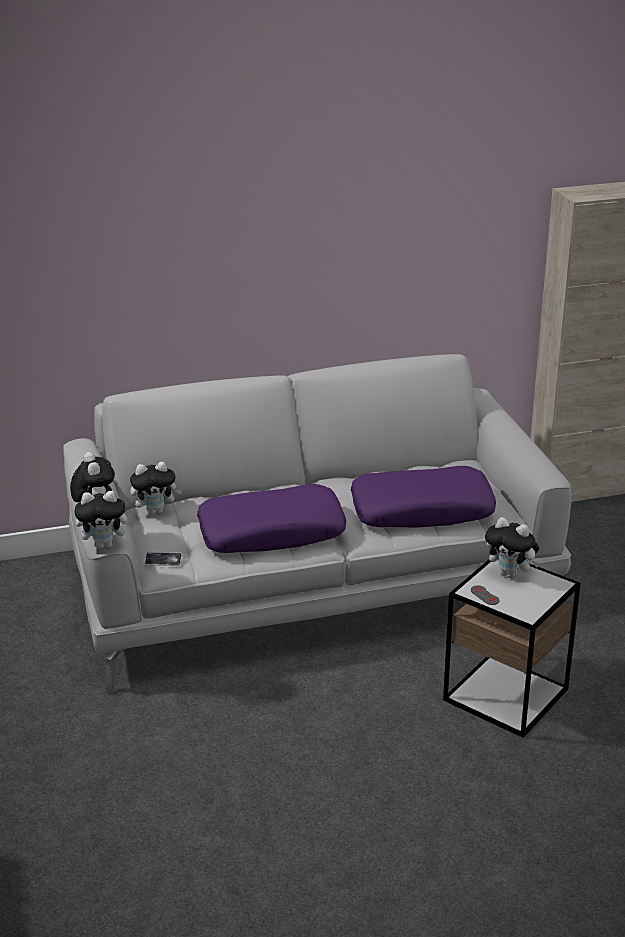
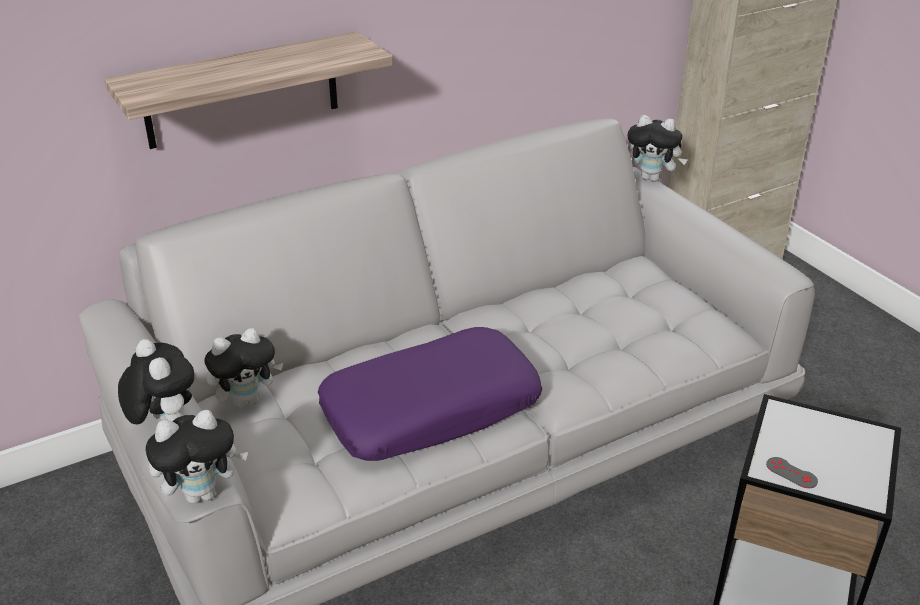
camera: 15 degrees left, 5 degrees up
phone [145,552,182,566] -> none
purple pillow [351,466,496,528] -> none
plush toy [485,517,540,578] -> plush toy moved to [627,115,688,182]
none -> shelf [104,31,393,149]

